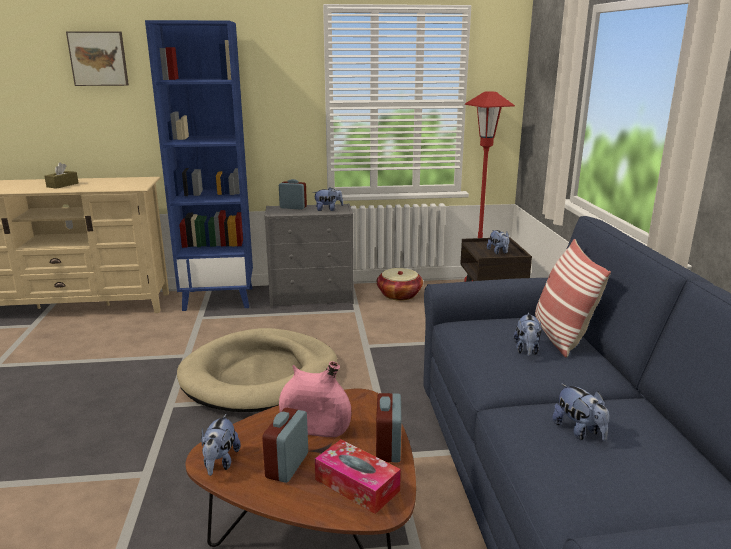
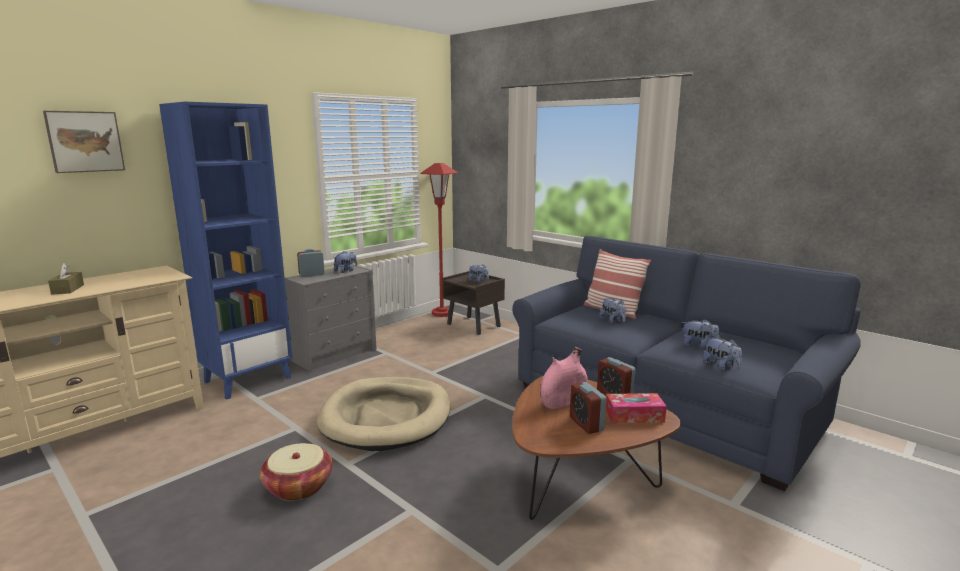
camera: 40 degrees left, 5 degrees down
plush toy [201,414,241,476] -> plush toy moved to [703,338,742,370]
basket [377,268,423,301] -> basket moved to [260,443,333,501]

